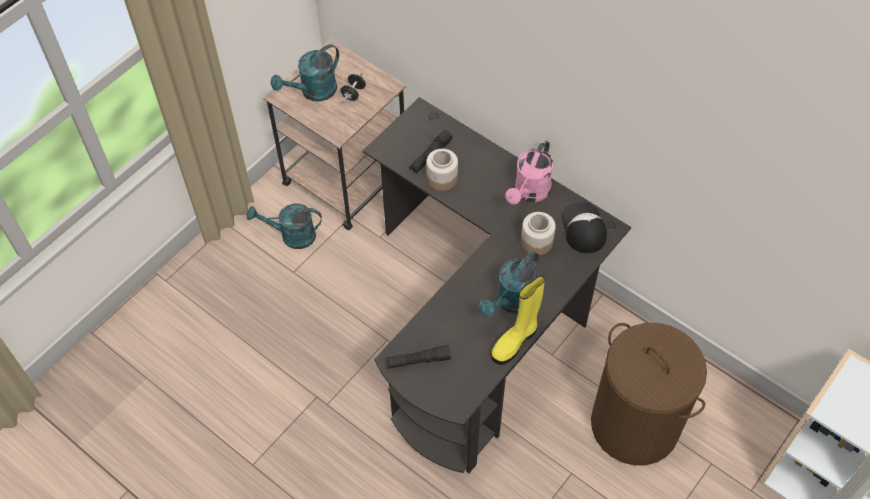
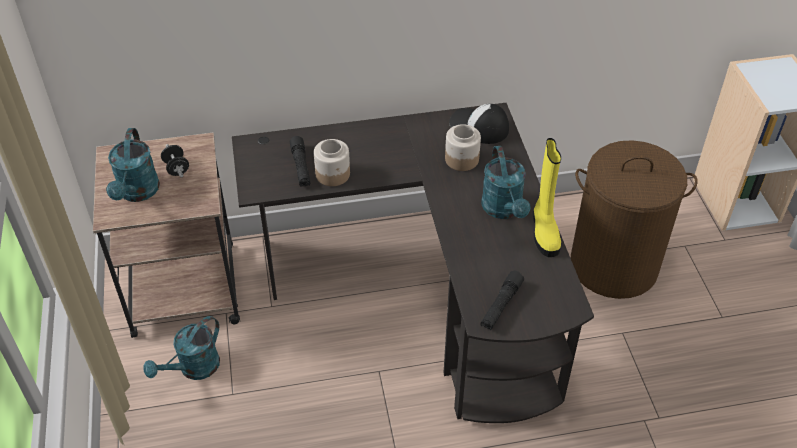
camera: 50 degrees left, 10 degrees down
pink watering can [505,140,553,204] -> none

